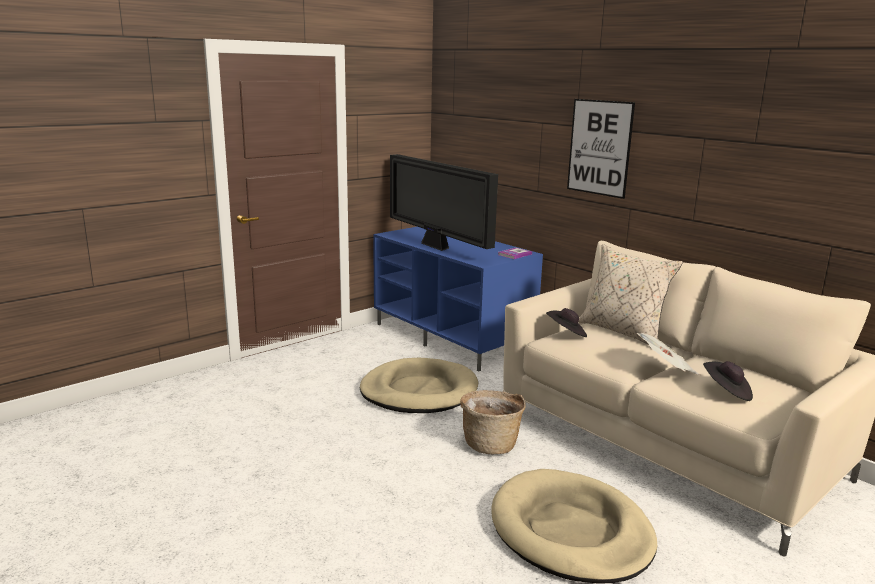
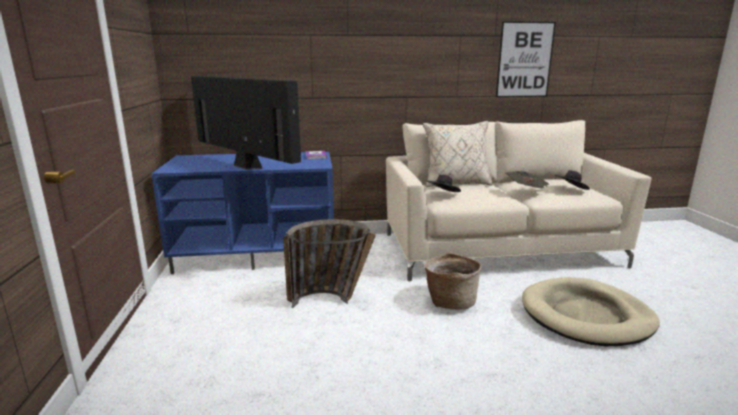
camera: 55 degrees left, 0 degrees up
beige dog bed [360,358,479,413] -> basket [283,219,376,308]
television [390,154,498,251] -> television turned 135 degrees counterclockwise [191,76,301,170]
picture [567,99,635,199] -> picture moved to [496,21,556,97]

